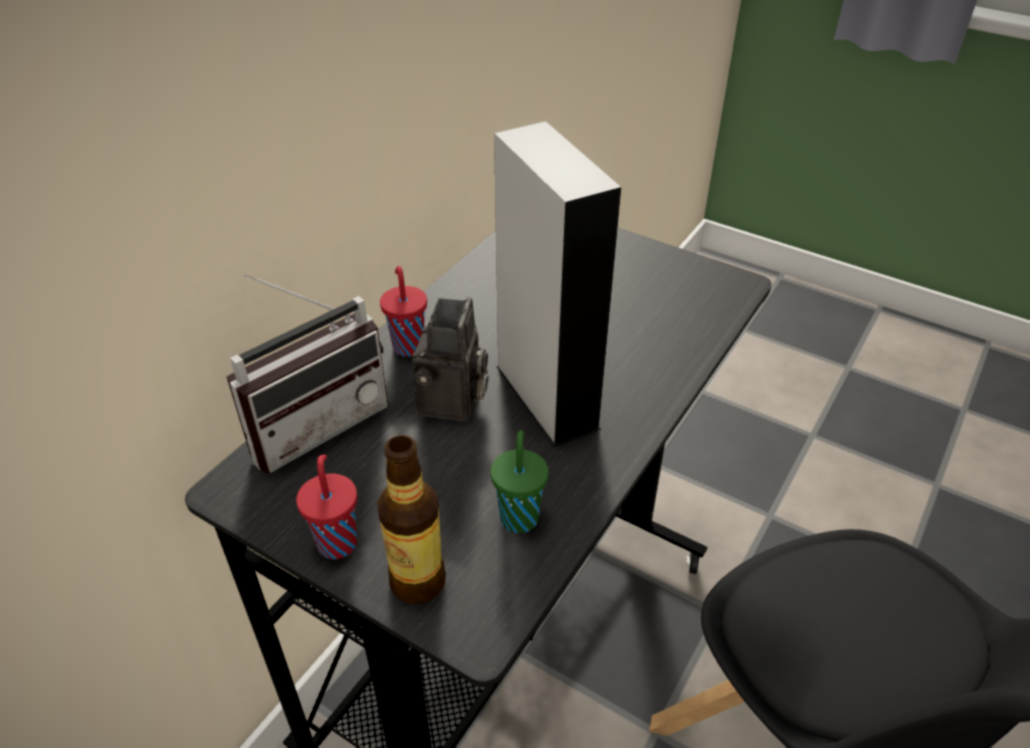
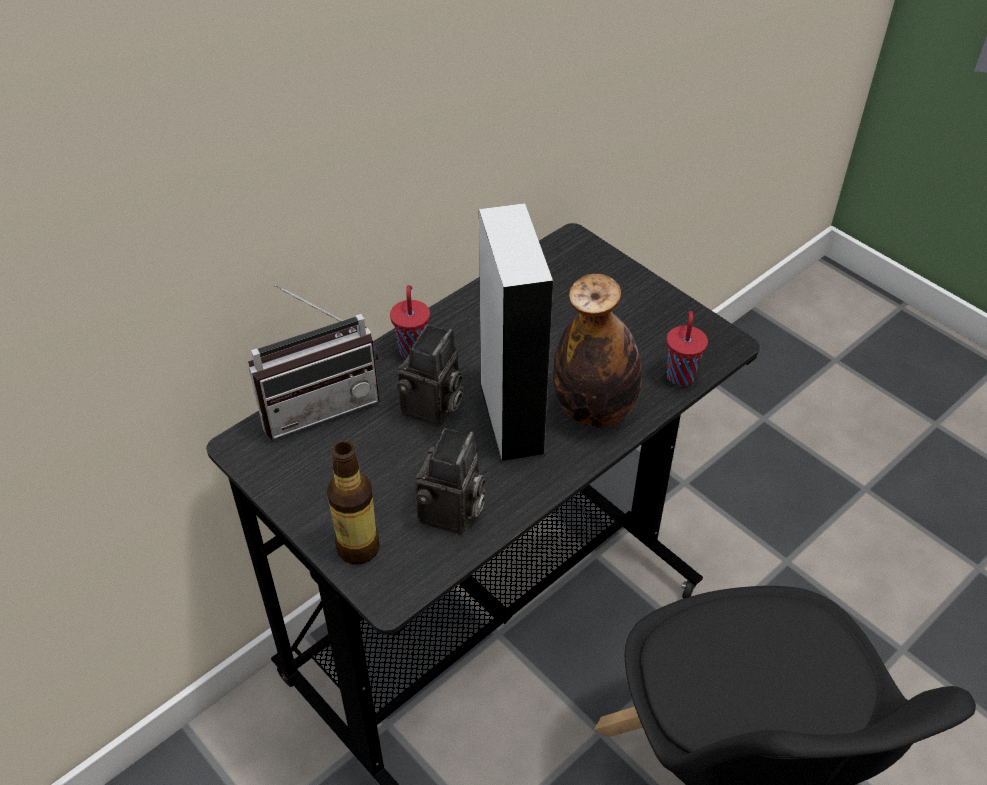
camera: 15 degrees right, 5 degrees up
red cup [296,454,357,559] -> red cup moved to [666,311,708,386]
green cup [490,430,549,533] -> camera [415,428,485,535]
none -> bottle [553,274,642,428]

